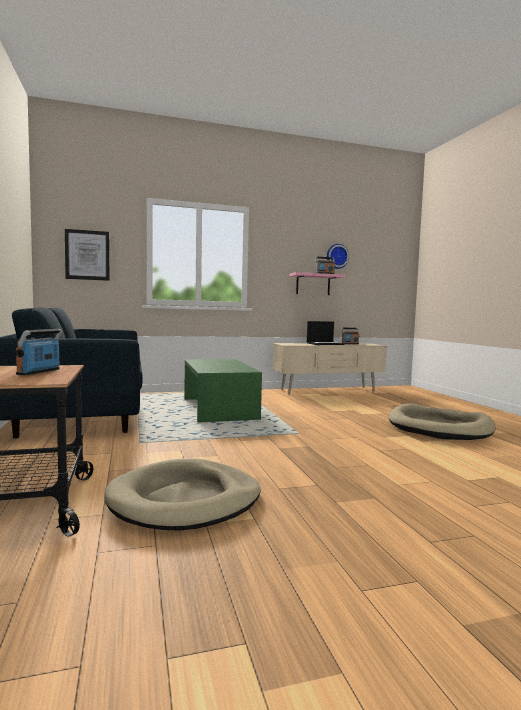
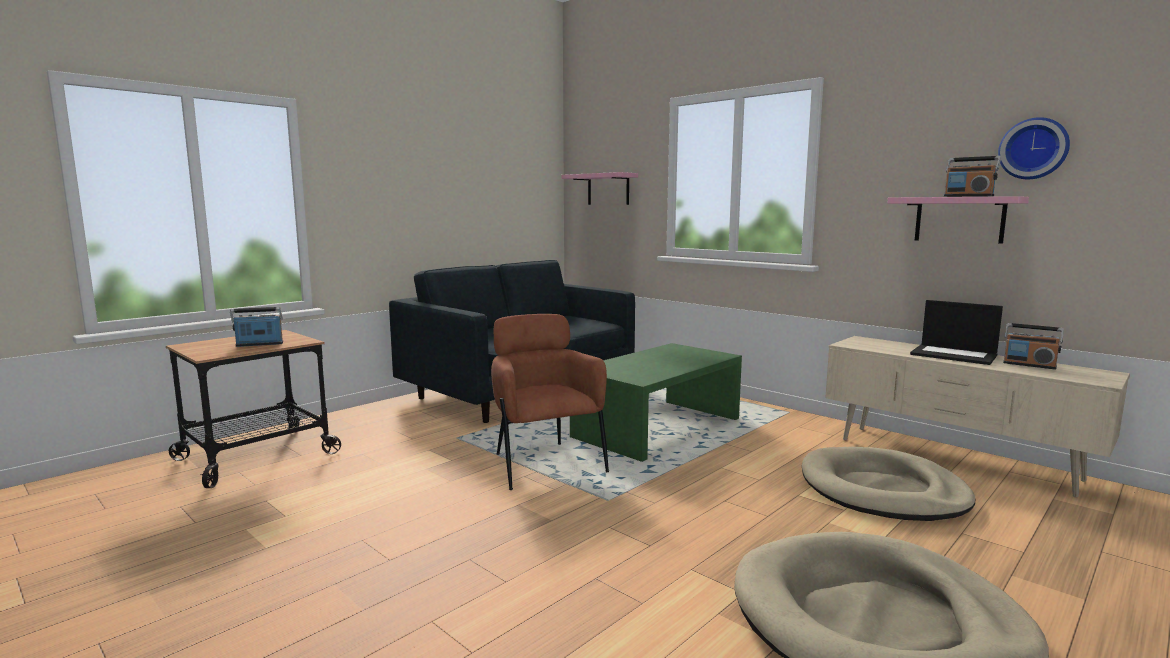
camera: 60 degrees right, 5 degrees up
picture [65,229,110,281] -> pink shelf [561,172,638,205]
beige dog bed [104,458,261,531] -> beige dog bed moved to [802,447,975,521]
none -> brown armchair [491,314,609,490]

